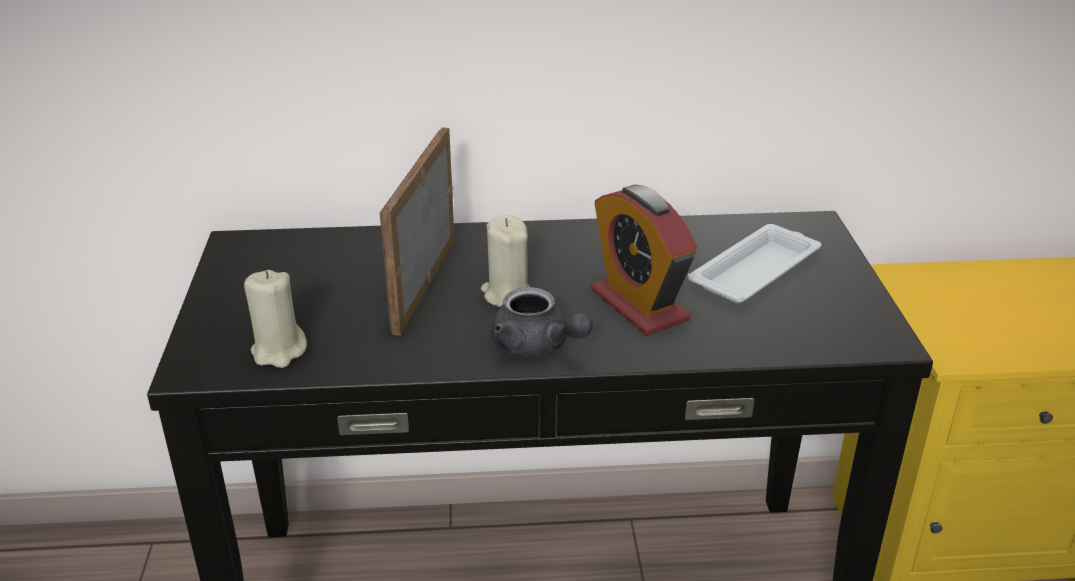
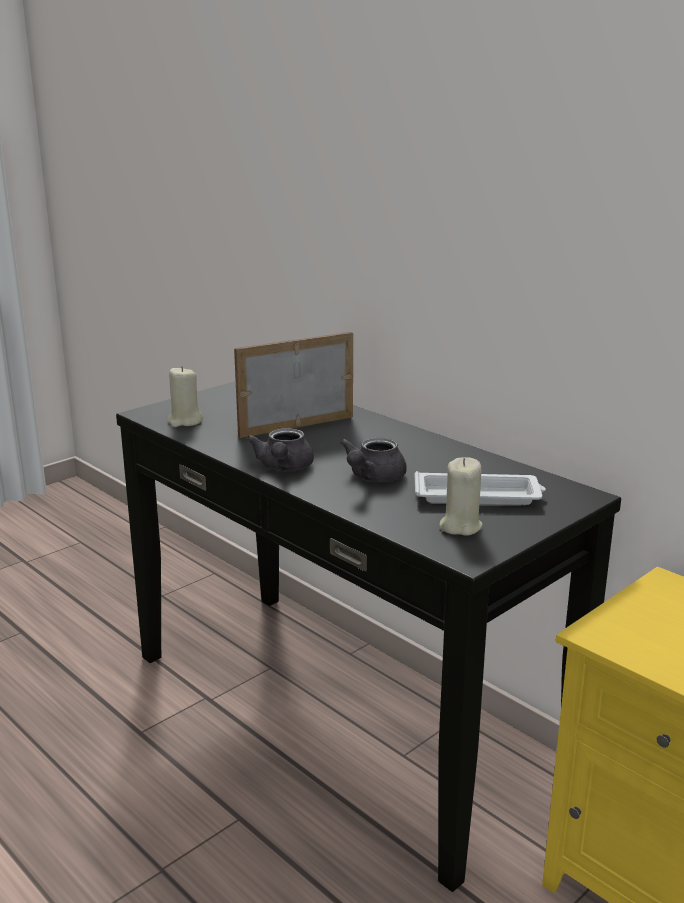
camera: 50 degrees right, 10 degrees down
beige candle [481,215,530,307] -> beige candle moved to [440,457,483,536]
alarm clock [591,184,697,336] -> grey teapot [340,438,407,482]

